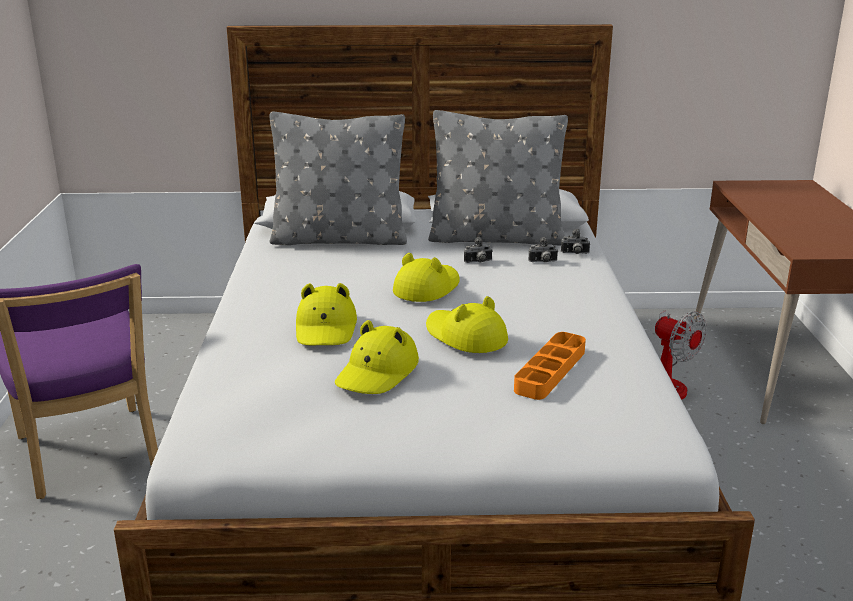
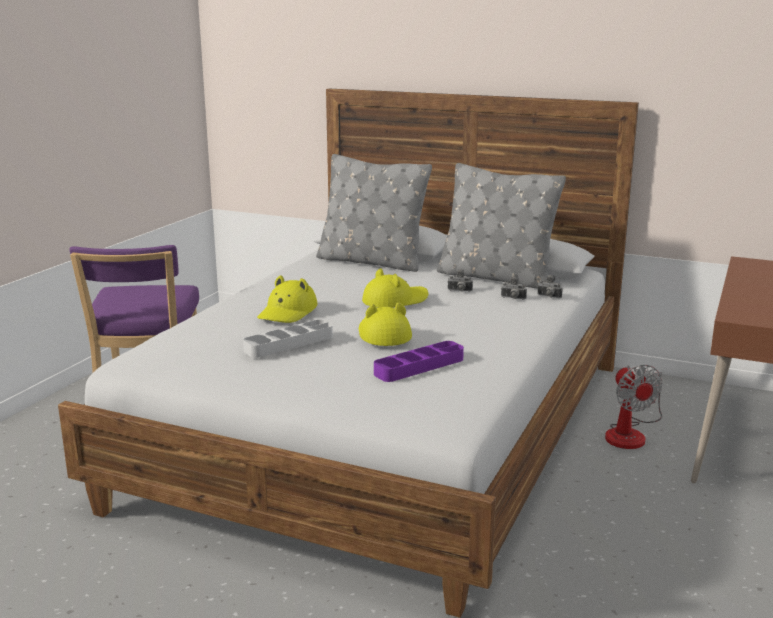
camera: 25 degrees right, 5 degrees down
yellow hat [335,320,419,394] -> grey tray [243,320,333,358]
orange tray [514,332,586,400] -> purple tray [374,341,464,382]

